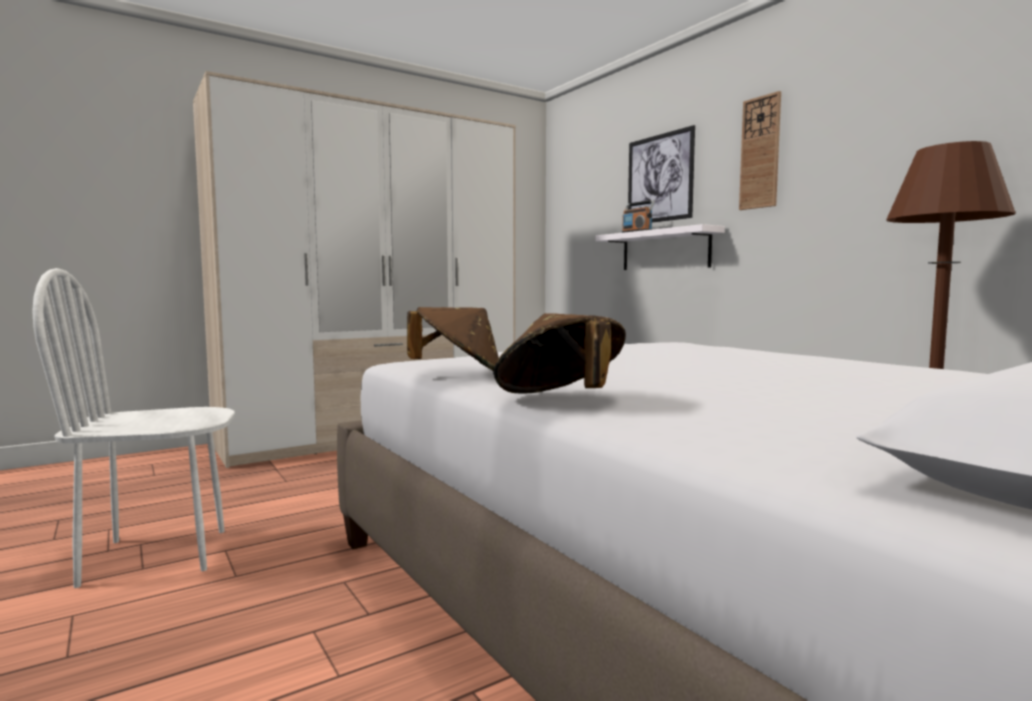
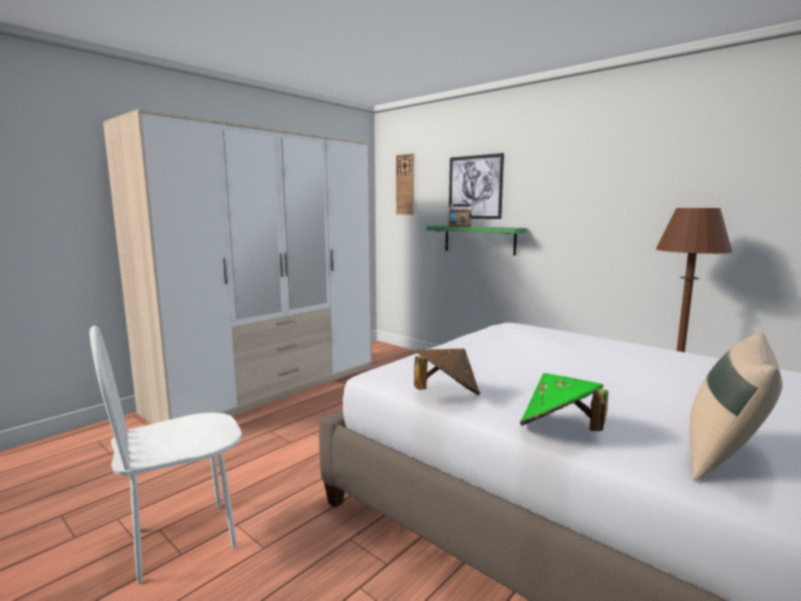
camera: 15 degrees left, 5 degrees up
brown hat [493,313,626,394] -> green hat [520,373,608,431]
white shelf [596,224,725,270] -> green shelf [426,225,527,256]
wall clock [739,91,781,210] -> wall clock moved to [396,153,414,215]
none -> beige pillow [690,333,783,481]

